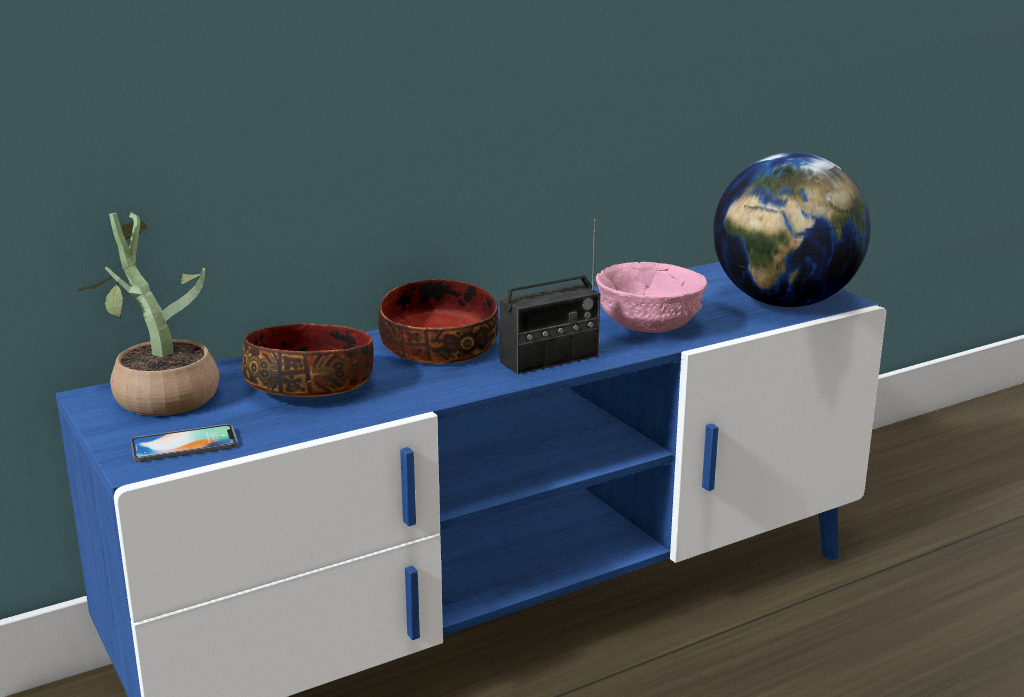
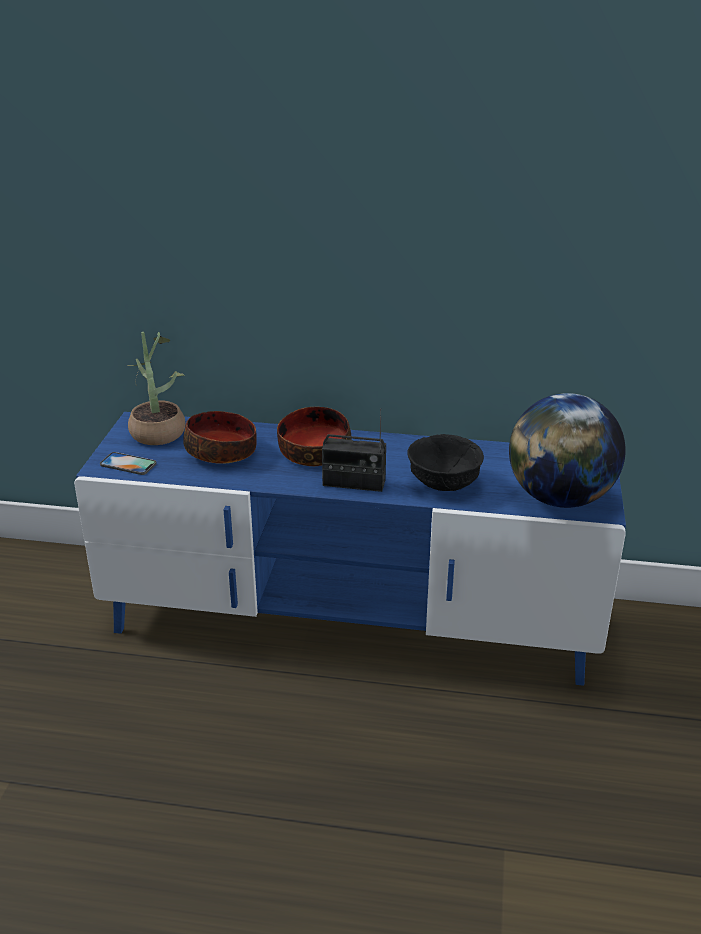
camera: 40 degrees right, 10 degrees up
pink bowl [596,262,707,333] -> black bowl [407,434,484,491]

